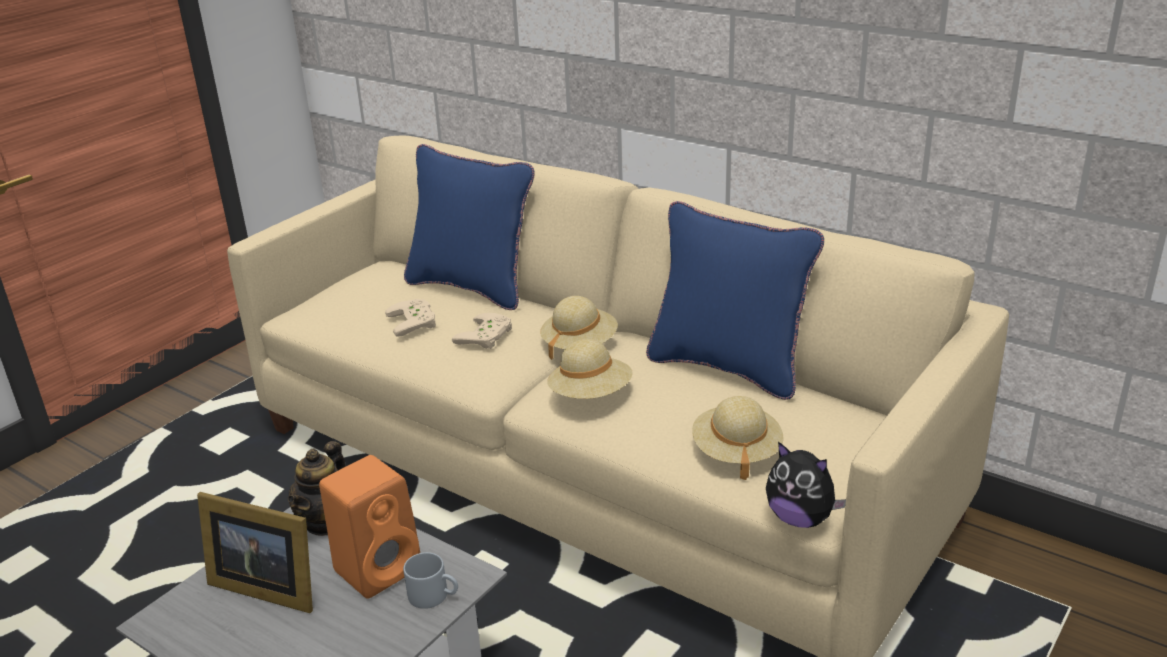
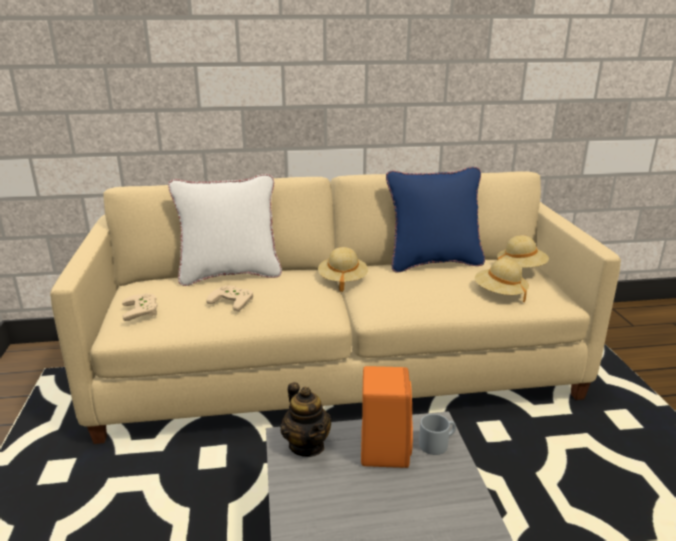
camera: 45 degrees left, 5 degrees down
picture frame [197,492,313,613] -> none
blue pillow [404,144,535,310] -> white pillow [168,174,282,286]
beige game controller [452,313,512,349] -> beige game controller moved to [122,293,157,321]
beige hat [547,339,633,399] -> beige hat moved to [497,235,549,268]
plush toy [766,441,846,528] -> none

